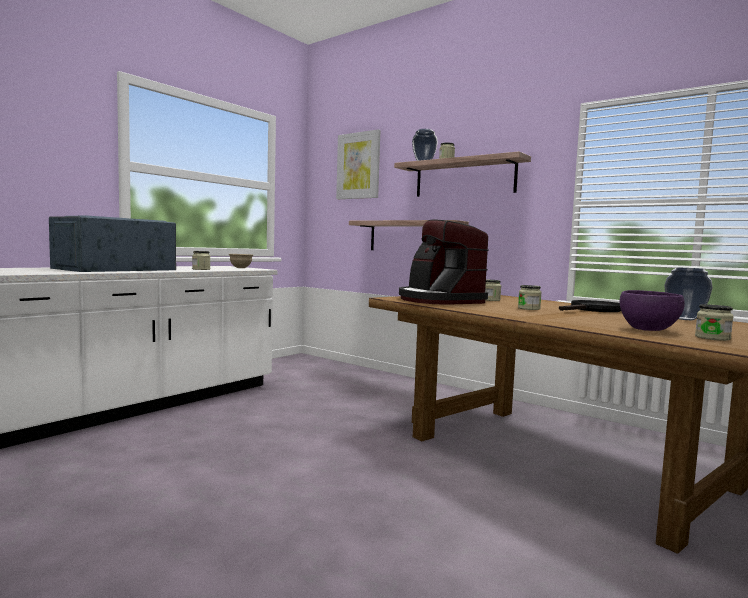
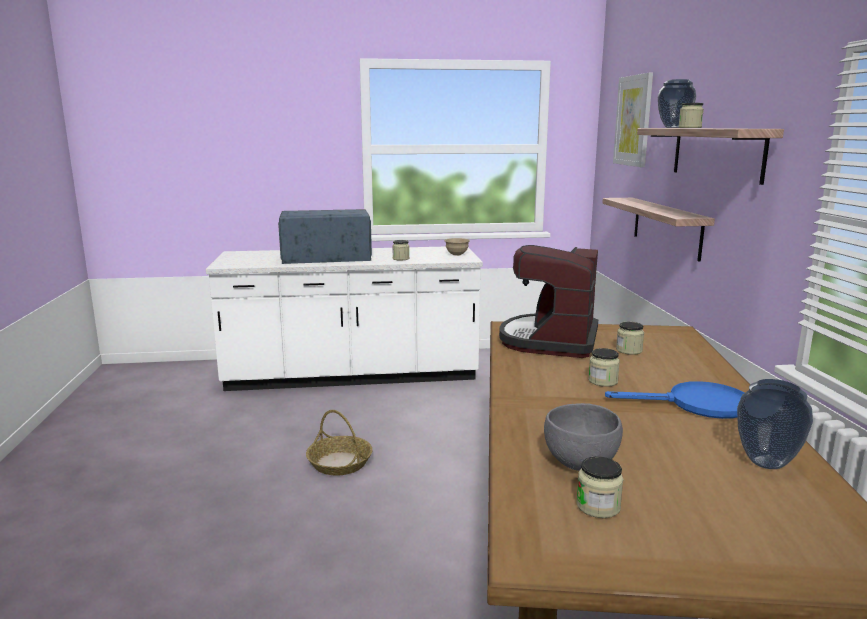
camera: 45 degrees right, 10 degrees up
black frying pan [559,300,621,312] -> blue frying pan [605,381,745,419]
purple bowl [620,290,685,331] -> grey bowl [544,403,623,471]
none -> basket [306,410,373,476]

